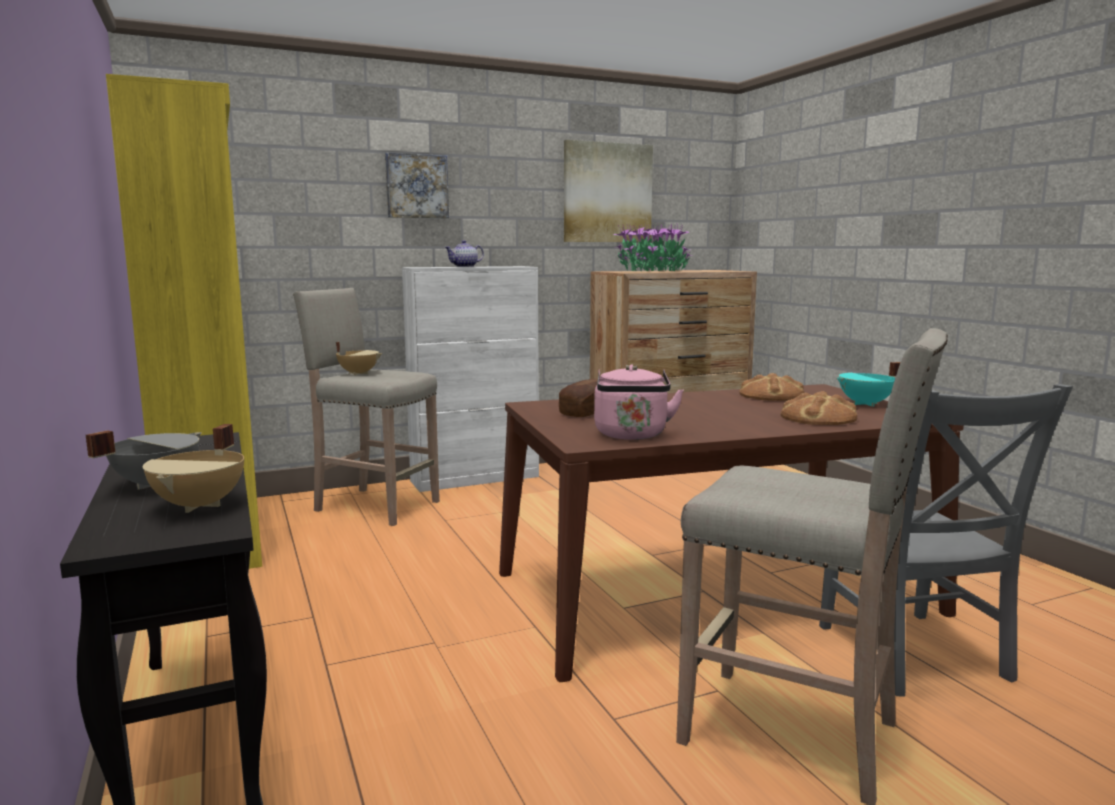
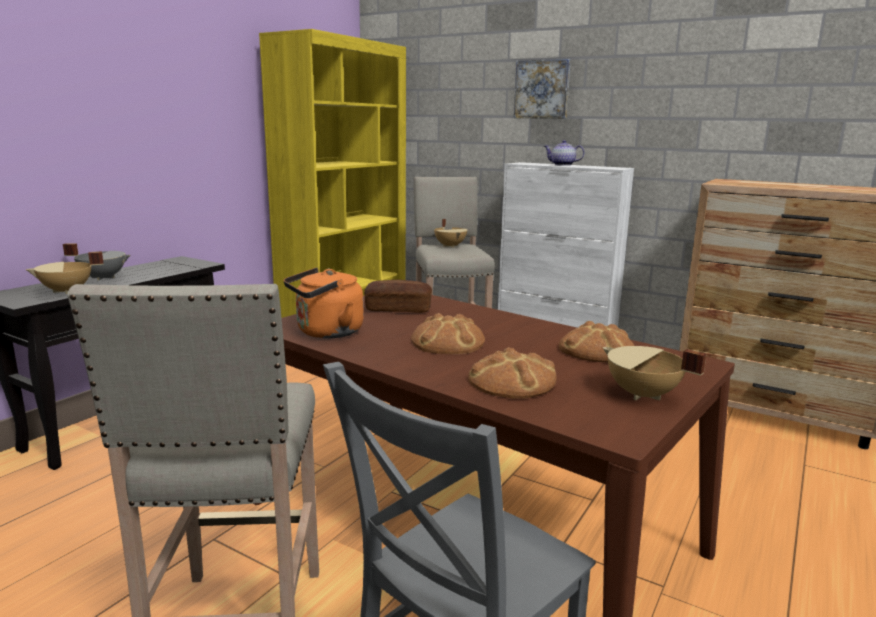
camera: 55 degrees right, 5 degrees up
picture [564,140,653,242] -> none
pink kettle [594,364,684,440] -> orange kettle [283,268,364,339]
potted plant [614,223,692,271] -> none
turquoise cooking pot [837,362,900,407] -> beige cooking pot [603,346,707,400]
none -> bread [411,313,485,354]

